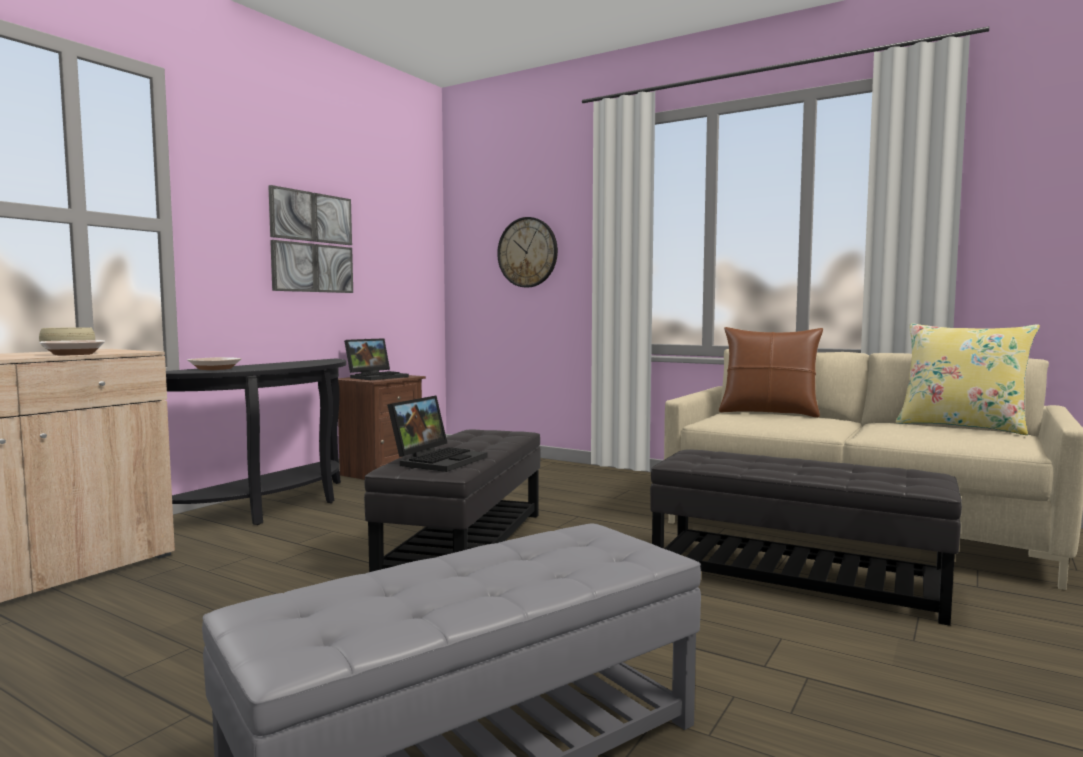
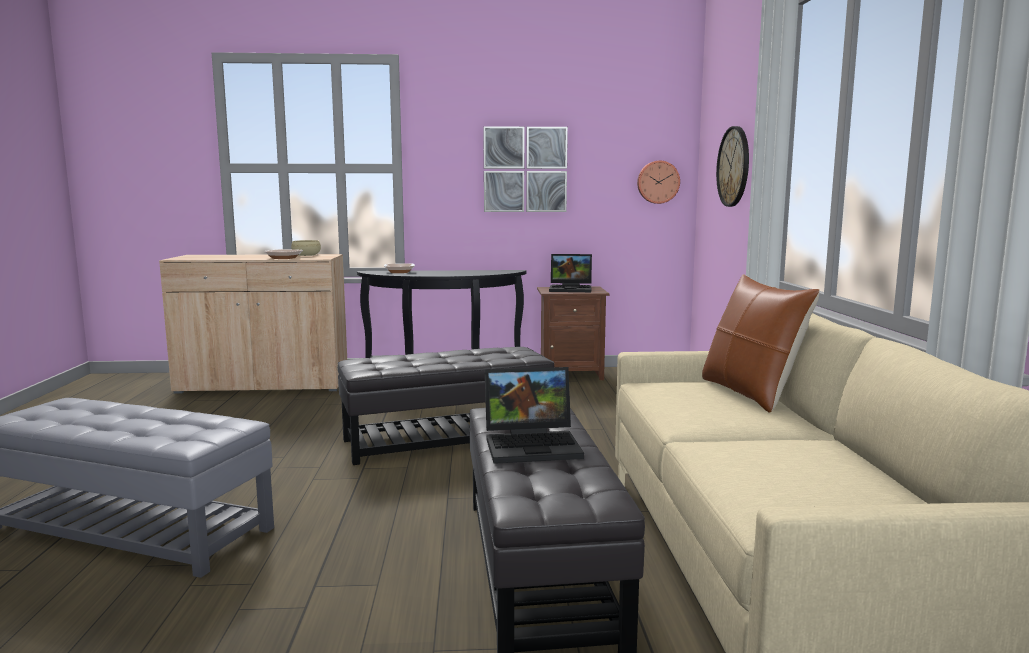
camera: 55 degrees right, 5 degrees up
laptop [387,396,487,472] -> laptop moved to [485,367,584,464]
yellow pillow [896,323,1040,435] -> none
none -> wall clock [637,161,680,204]

